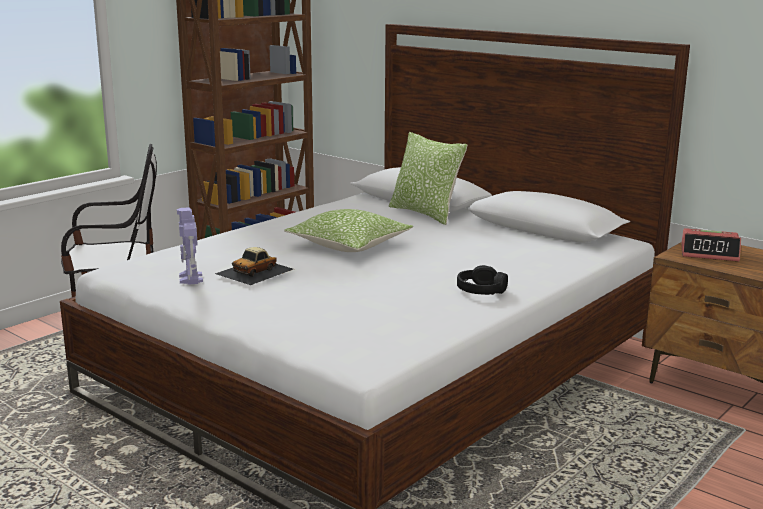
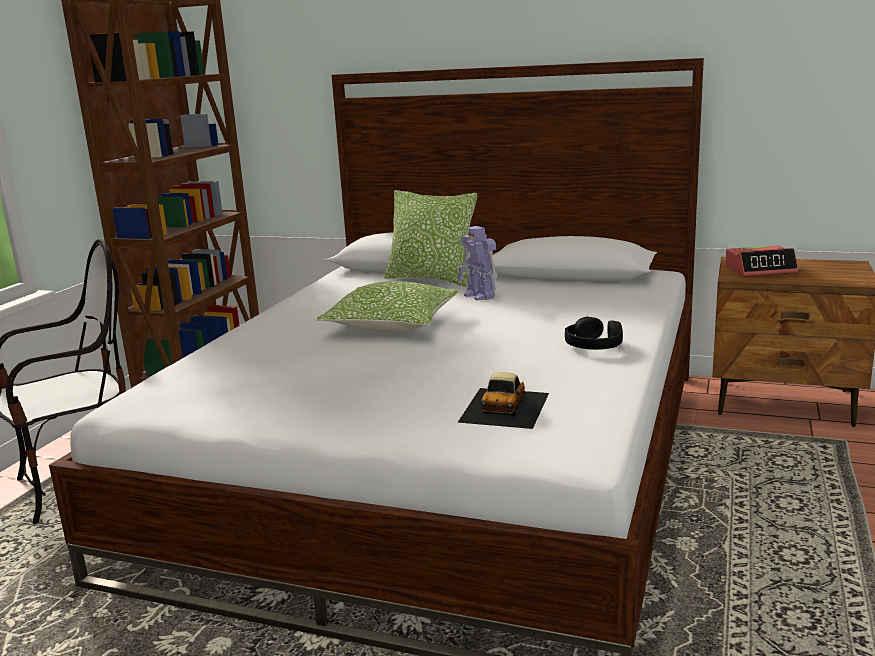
camera: 20 degrees left, 0 degrees up
toy robot [177,207,203,285] -> toy robot moved to [458,226,499,301]
toy car [215,247,293,285] -> toy car moved to [457,372,549,429]

